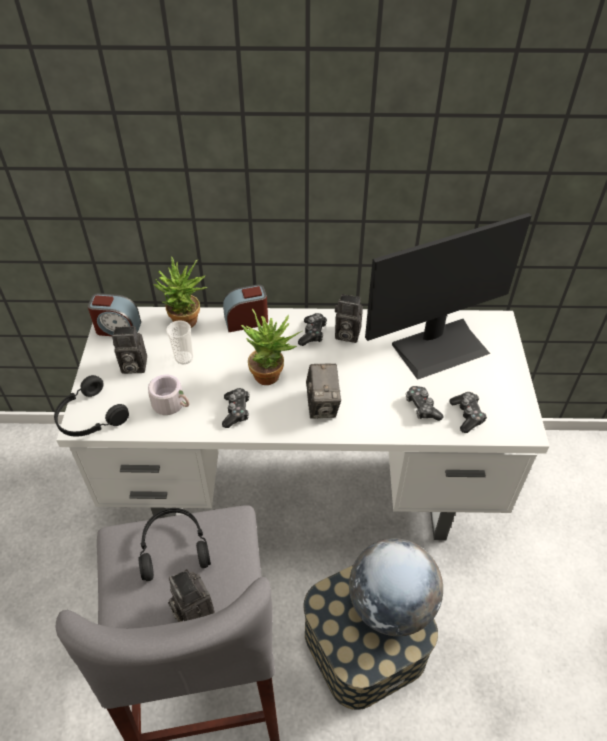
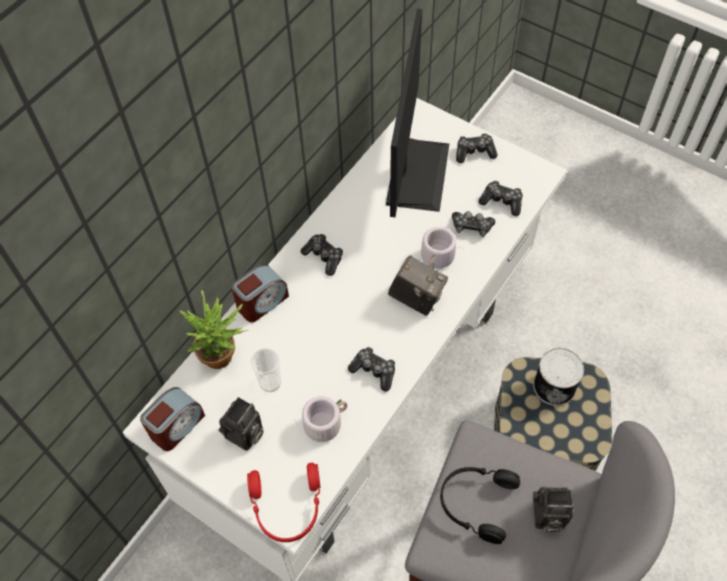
camera: 55 degrees left, 10 degrees up
black headphones [54,375,129,437] -> red headphones [247,463,320,542]
alarm clock [223,284,268,332] -> alarm clock turned 150 degrees counterclockwise [231,264,289,322]
potted plant [241,309,302,385] -> none
camera [335,294,363,343] -> none
globe [349,538,443,636] -> can [533,348,584,406]
none -> grey mug [421,227,460,269]
none -> game controller [456,133,497,163]

